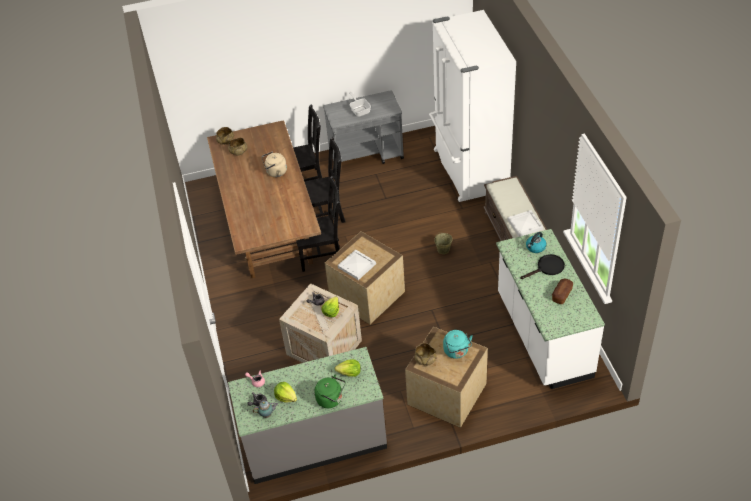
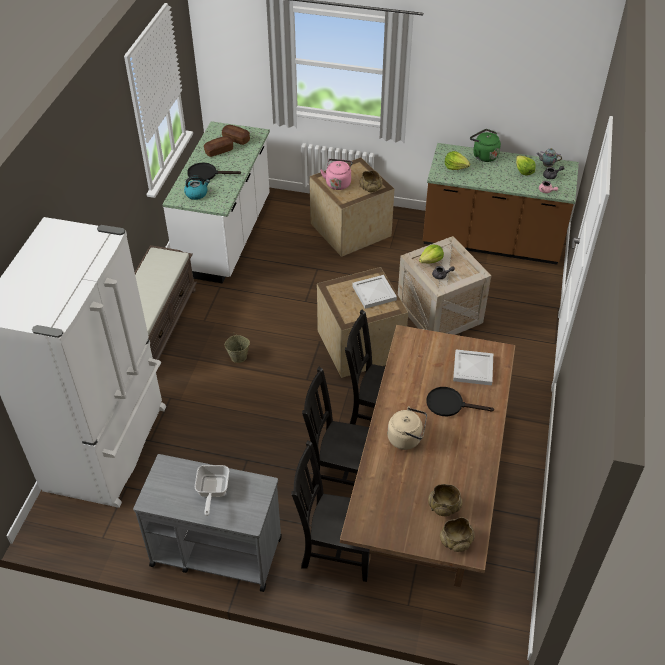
camera: 155 degrees left, 0 degrees up
grey counter [228,347,387,484] -> brown counter [423,143,579,264]
turquoise kettle [443,330,473,359] -> pink kettle [320,159,353,190]
white tray [508,210,543,237] -> white tray moved to [453,349,493,386]
none -> bread [222,125,250,145]
none -> black frying pan [427,387,494,416]

